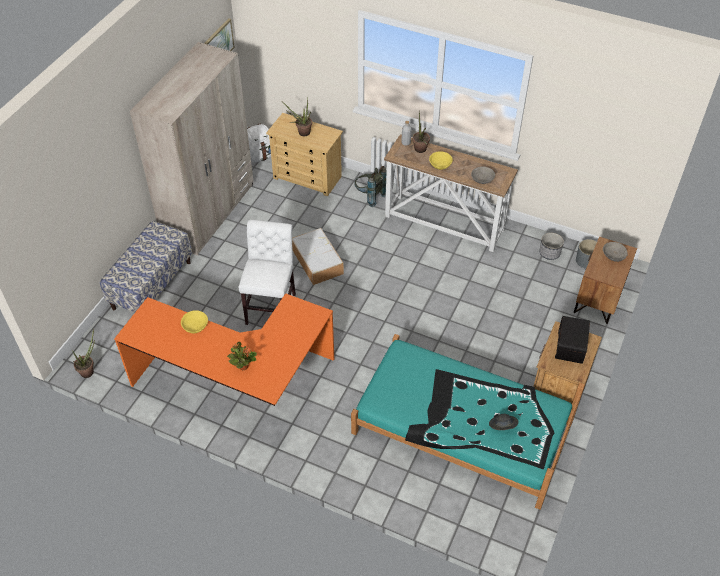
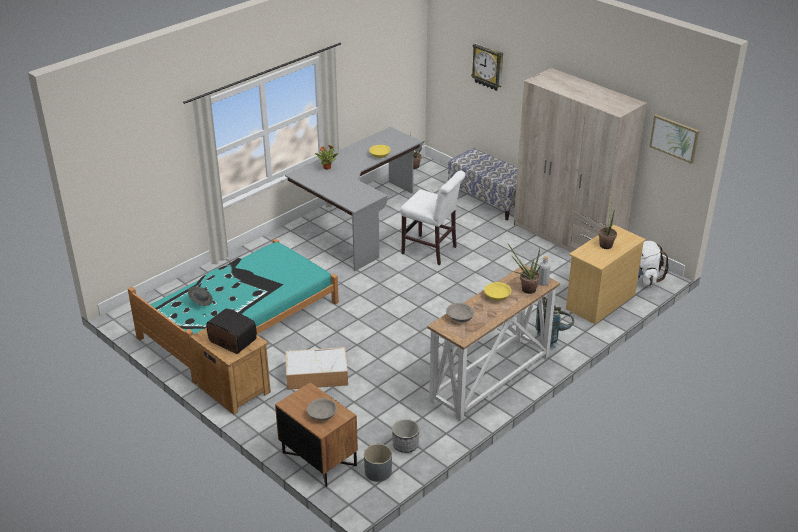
camera: 110 degrees right, 15 degrees down
orange desk [114,293,334,406] -> grey desk [285,127,422,271]
storage box [292,228,344,285] -> storage box moved to [285,347,348,390]
none -> wall clock [471,43,503,91]

